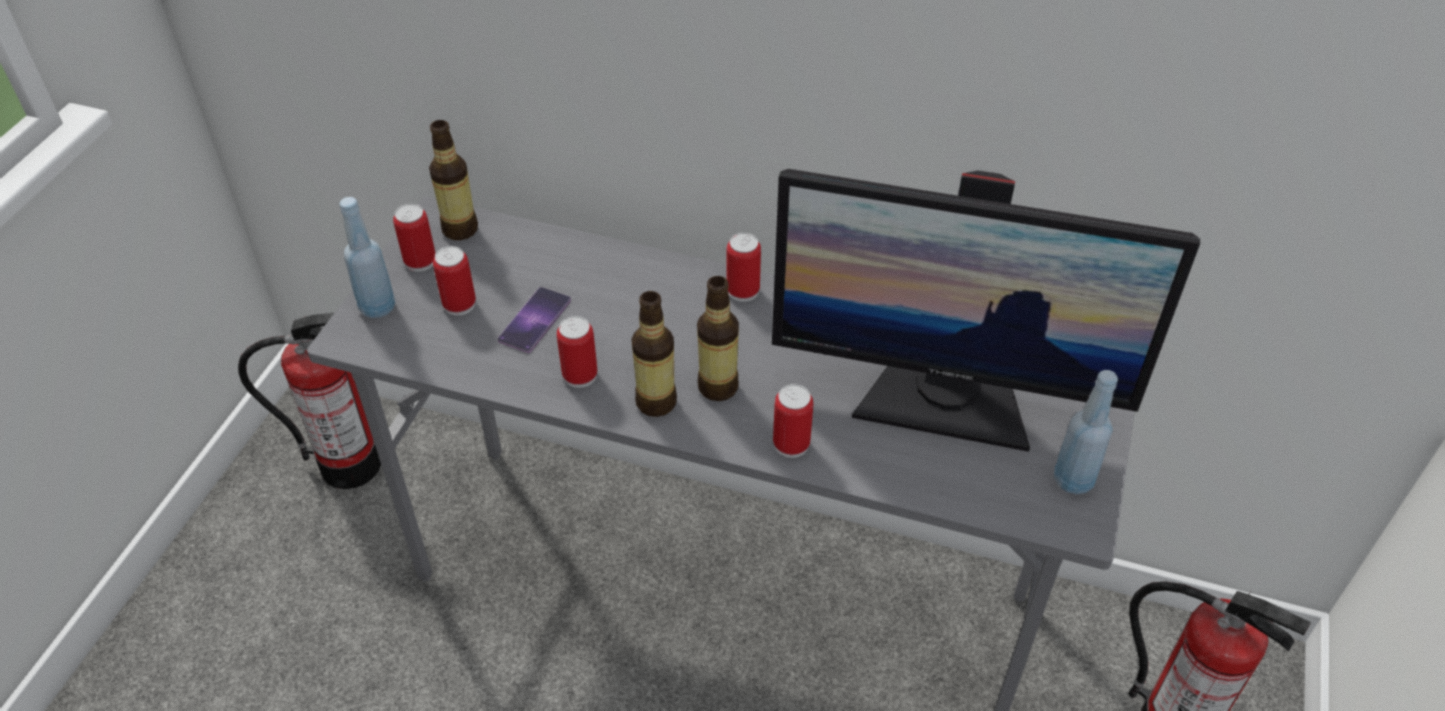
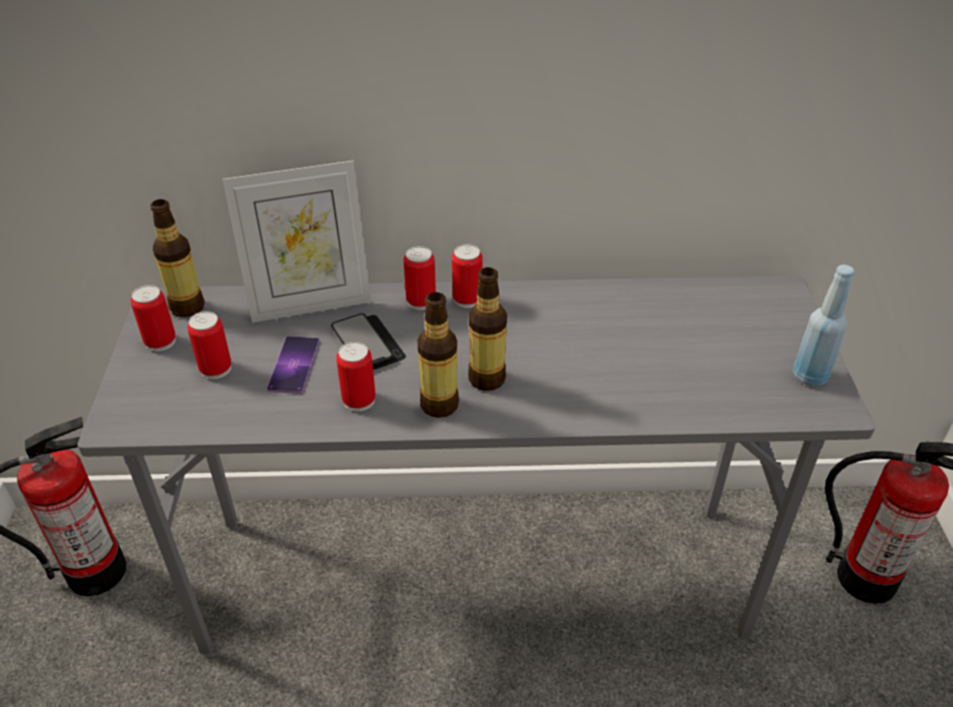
camera: 20 degrees left, 5 degrees down
blue bottle [340,197,396,318] -> none
monitor [772,169,1200,452] -> none
can [773,384,813,458] -> can moved to [404,246,436,310]
none -> picture frame [222,160,371,323]
none -> phone [331,313,406,369]

